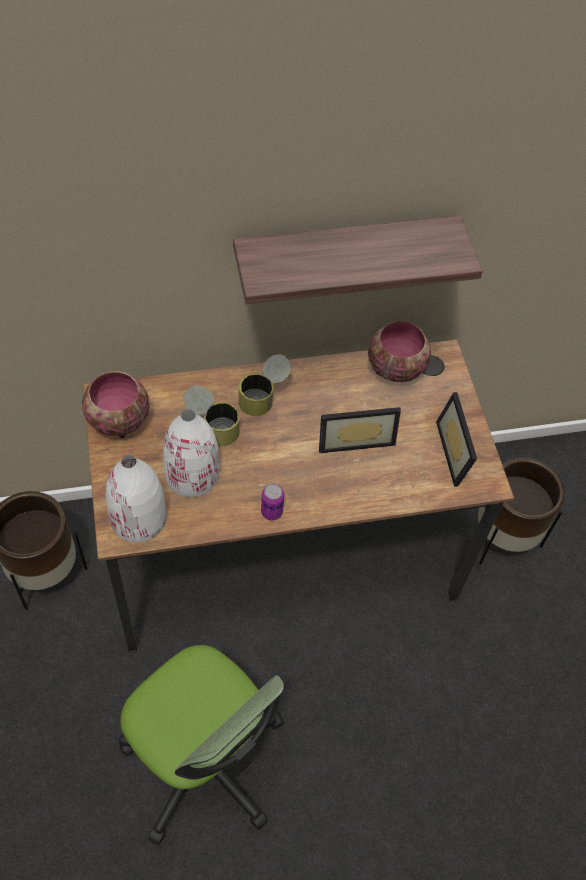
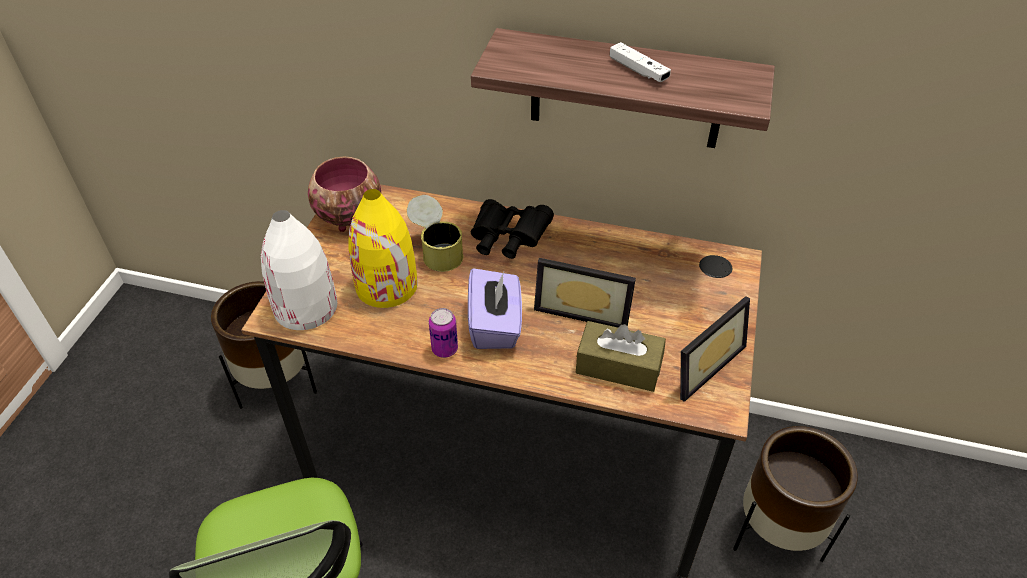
camera: 30 degrees right, 10 degrees down
white vase [163,409,219,497] -> yellow vase [348,189,417,308]
can [238,354,291,416] -> black binoculars [471,199,554,259]
bowl [368,321,431,382] -> none
picture frame [436,392,477,487] -> picture frame turned 150 degrees counterclockwise [680,296,750,402]
none -> purple tissue box [468,268,522,349]
none -> brown tissue box [576,321,666,392]
none -> white game controller [610,42,671,82]

